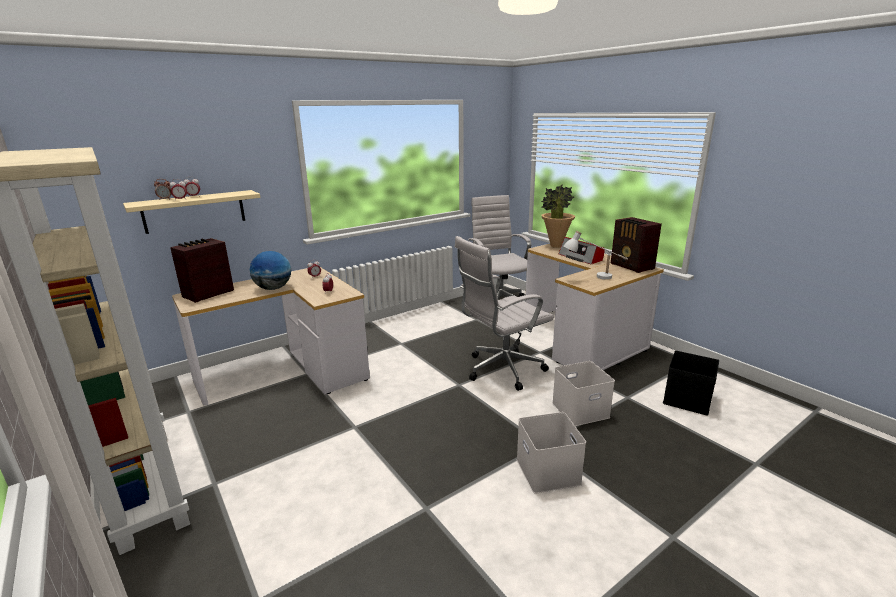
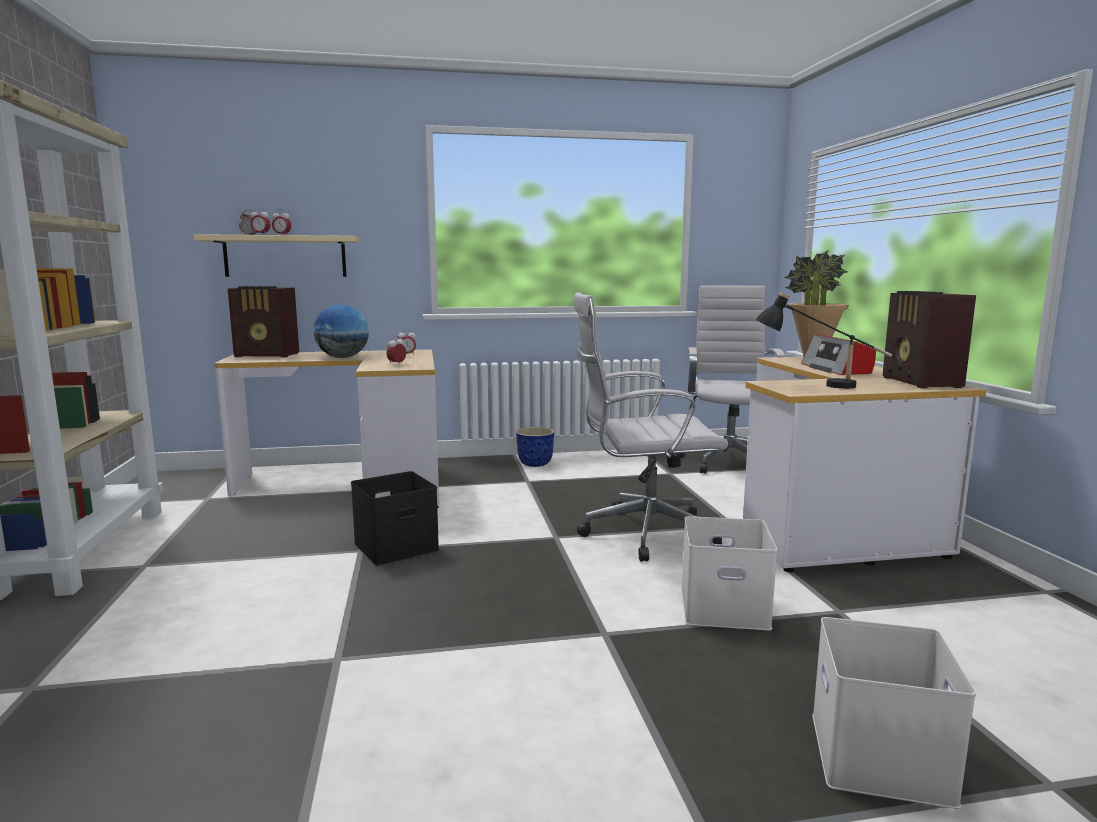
camera: 25 degrees right, 10 degrees down
radio [170,238,234,303] -> radio turned 150 degrees counterclockwise [228,286,299,357]
white storage box [517,412,586,494] -> white storage box moved to [812,617,976,809]
white table lamp [564,231,628,280] -> black table lamp [756,292,892,389]
black storage box [663,351,719,415] -> black storage box moved to [351,471,439,566]
none -> planter [516,427,554,467]

